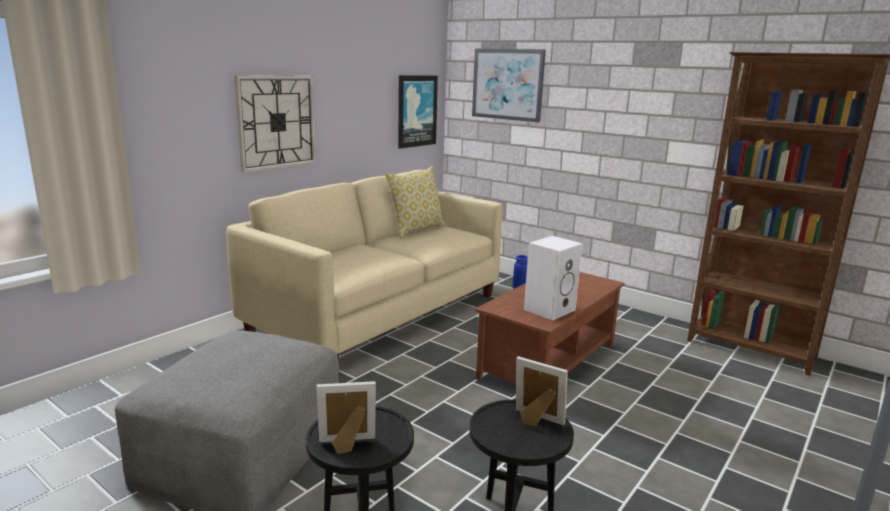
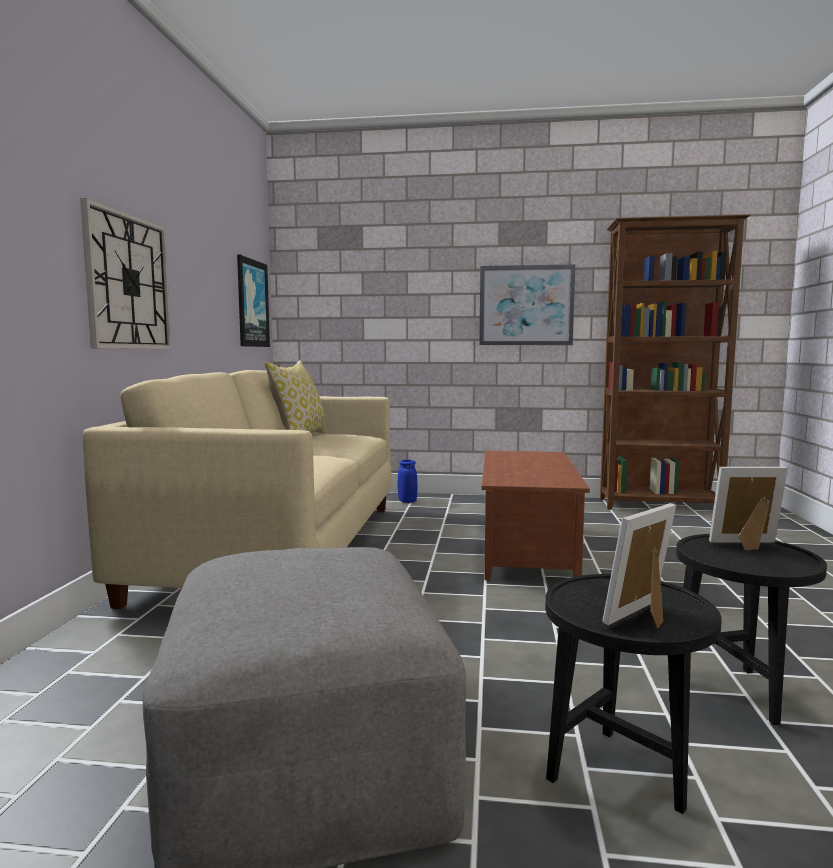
camera: 30 degrees left, 10 degrees down
picture [472,49,546,122] -> picture moved to [479,264,575,345]
white speaker [524,236,582,320] -> none

